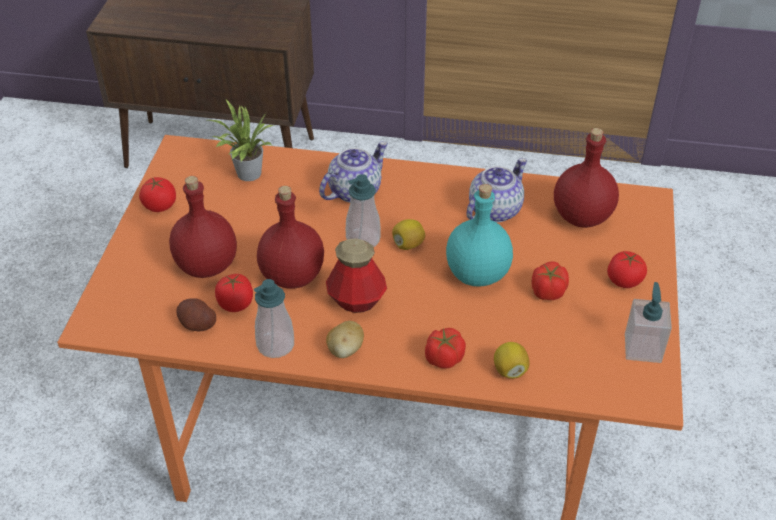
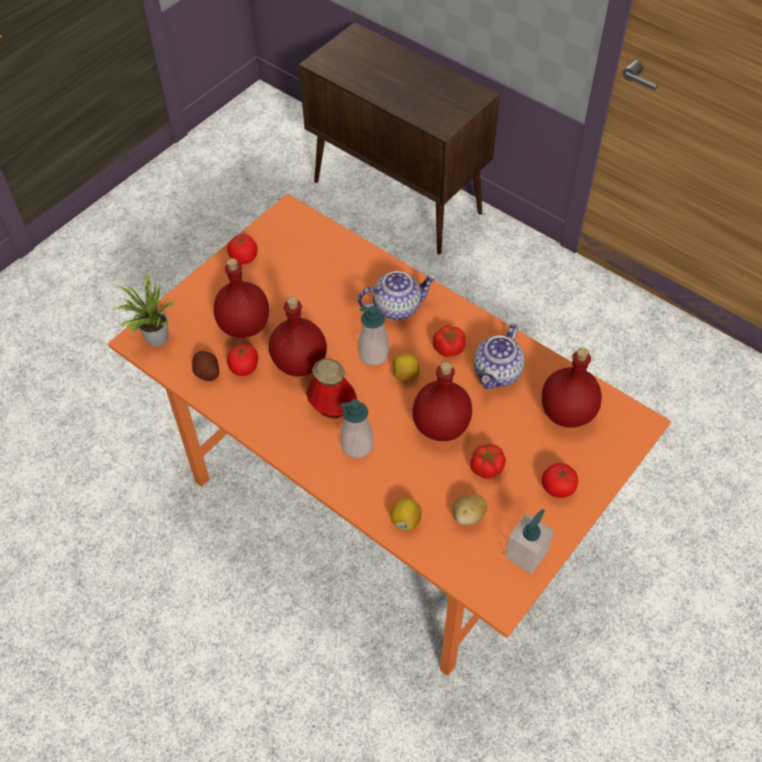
camera: 30 degrees right, 10 degrees up
potted plant [207,100,274,181] -> potted plant moved to [112,270,176,346]
soap dispenser [254,279,294,358] -> soap dispenser moved to [340,399,373,458]
potato [326,321,364,358] -> potato moved to [453,494,487,525]
tomato [425,328,466,369] -> tomato moved to [433,325,465,357]
turquoise bottle [446,184,513,287] -> red bottle [413,362,472,441]
teapot [467,158,527,222] -> teapot turned 135 degrees clockwise [474,323,525,389]

